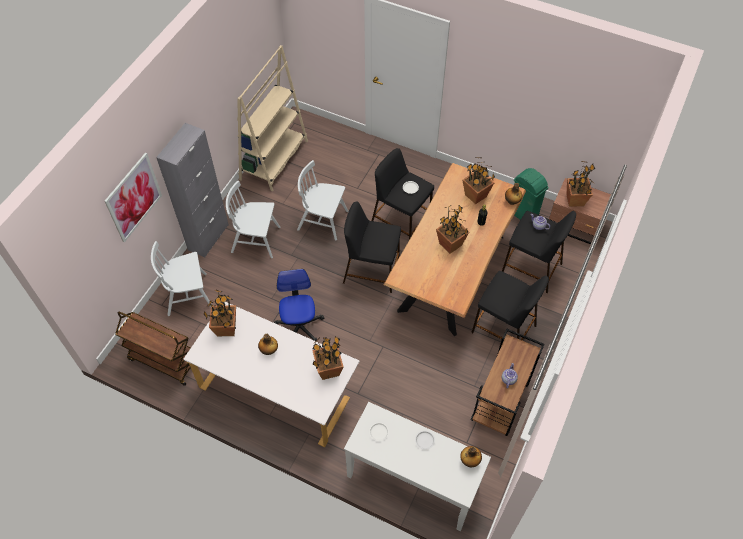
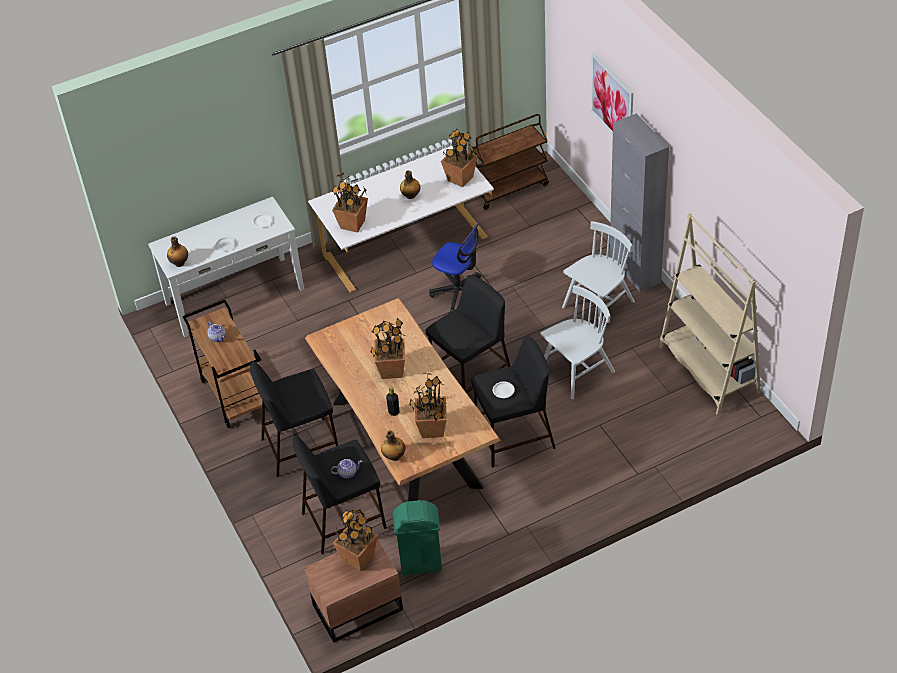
camera: 130 degrees right, 10 degrees down
white chair [151,241,211,316] -> none

